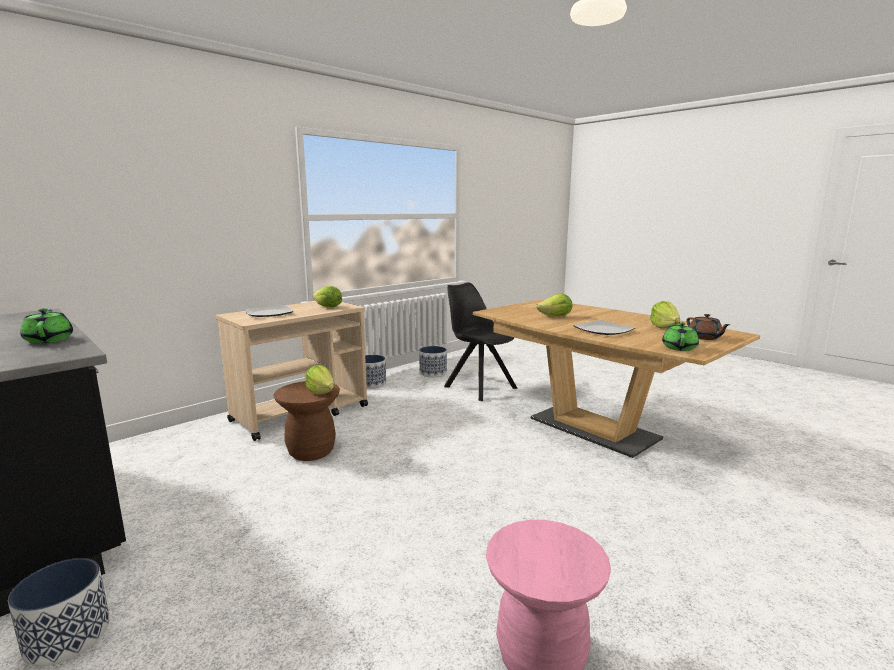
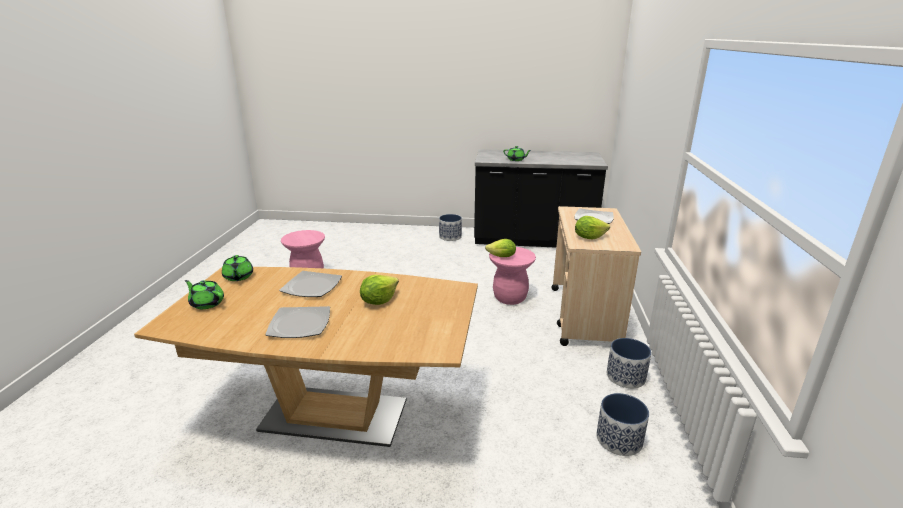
camera: 140 degrees right, 10 degrees up
brown stool [273,381,340,461] -> pink stool [489,247,536,305]
black chair [444,282,518,401] -> none
lettuce [650,301,680,328] -> none
brown teapot [687,314,730,340] -> green teapot [185,280,224,309]
none -> plate [265,306,330,338]

